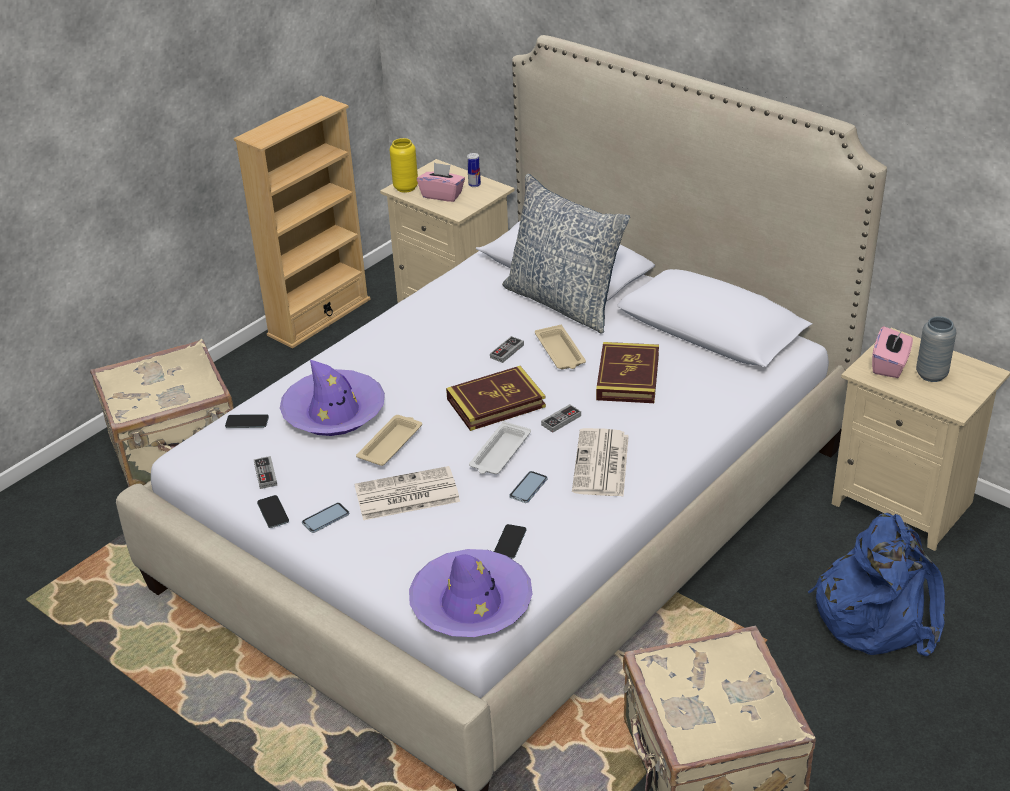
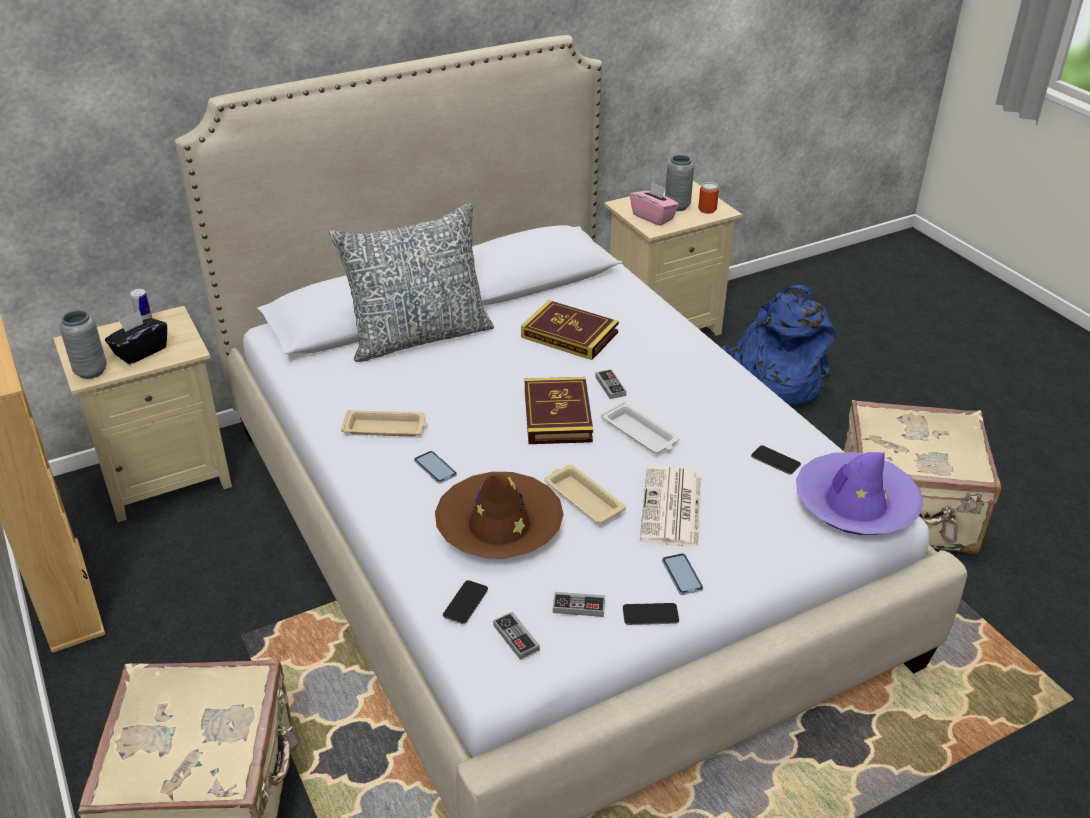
camera: 70 degrees left, 0 degrees up
purple hat [280,360,385,436] -> brown hat [435,472,564,559]
yellow vase [390,138,418,193] -> grey vase [59,310,107,379]
pink tissue box [417,162,465,202] -> black tissue box [105,310,167,365]
game controller [490,336,524,363] -> game controller moved to [493,612,540,660]
phone [509,471,548,503] -> phone moved to [414,451,457,483]
beige tray [535,325,586,369] -> beige tray moved to [341,410,428,437]
newspaper [572,428,629,497] -> none
none -> can [698,182,719,214]

